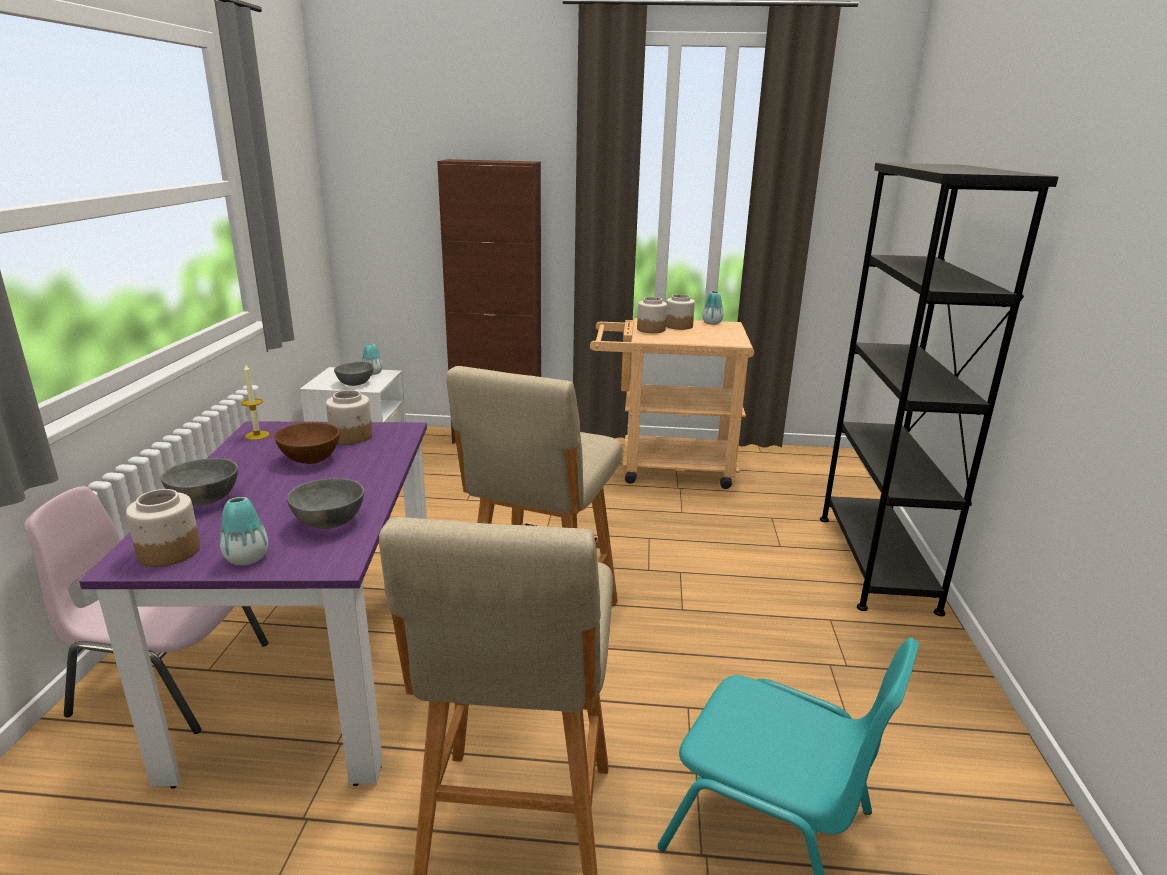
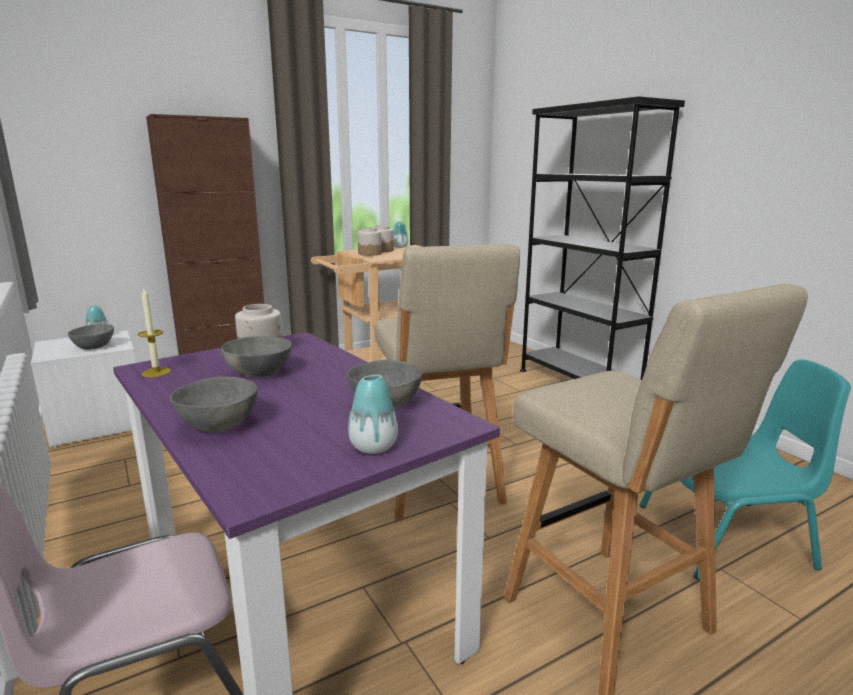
camera: 35 degrees left, 5 degrees down
jar [126,489,200,567] -> none
brown bowl [274,422,340,464] -> grey bowl [221,336,292,377]

